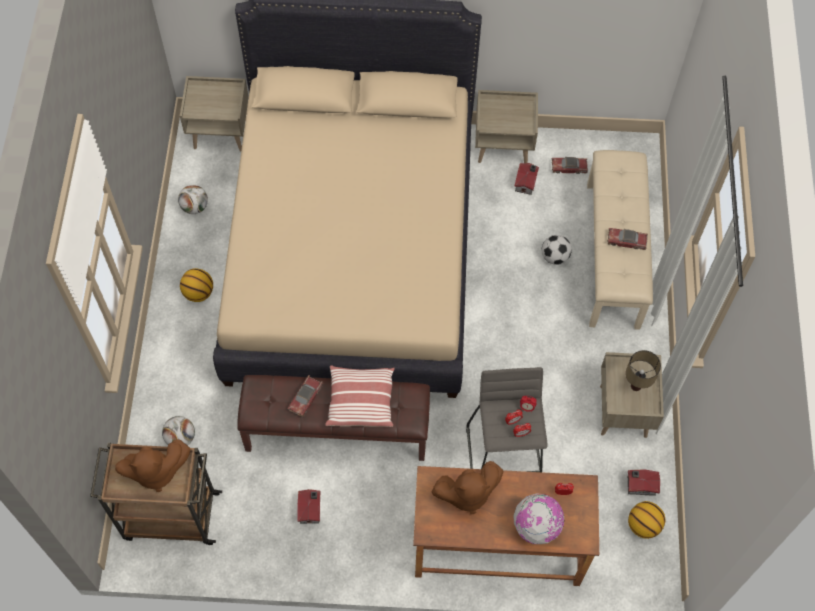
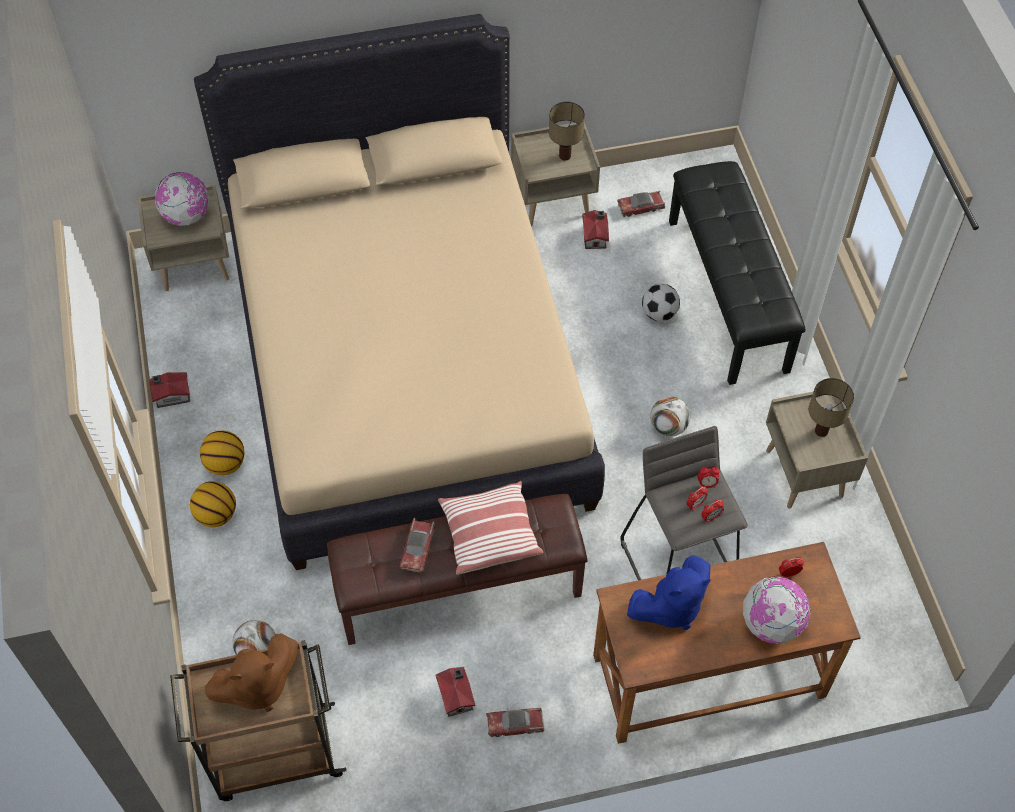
camera: 15 degrees left, 5 degrees down
football [178,185,208,214] -> football moved to [650,397,690,437]
brown plush toy [431,461,503,514] -> blue plush toy [627,555,711,630]
beige bench [587,150,653,330] -> black bench [669,161,806,385]
toy car [607,228,648,250] -> toy car moved to [486,708,544,737]
toy house [628,469,660,496] -> toy house moved to [149,372,190,408]
basketball [628,501,665,539] -> basketball moved to [190,481,236,527]
none -> globe [155,172,209,226]
none -> table lamp [549,102,585,161]

